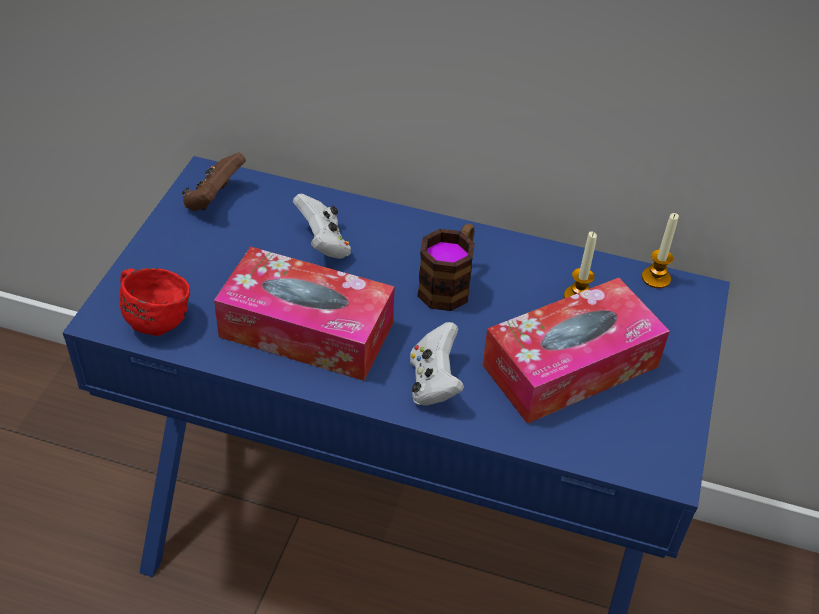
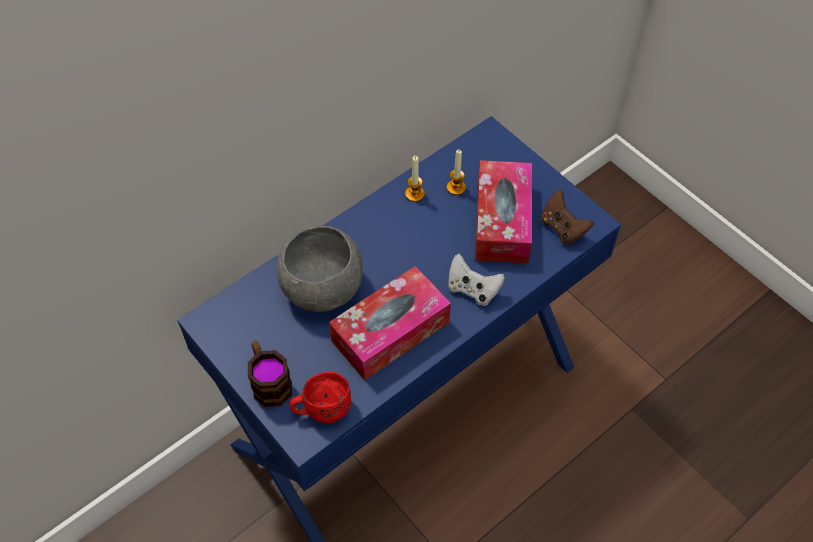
camera: 55 degrees left, 10 degrees up
brown game controller [182,152,246,211] -> brown game controller moved to [541,190,593,245]
white game controller [293,194,351,259] -> grey bowl [276,226,363,312]
mug [417,223,475,311] -> mug moved to [248,341,292,407]
candle [642,213,679,288] -> candle moved to [405,156,425,202]

